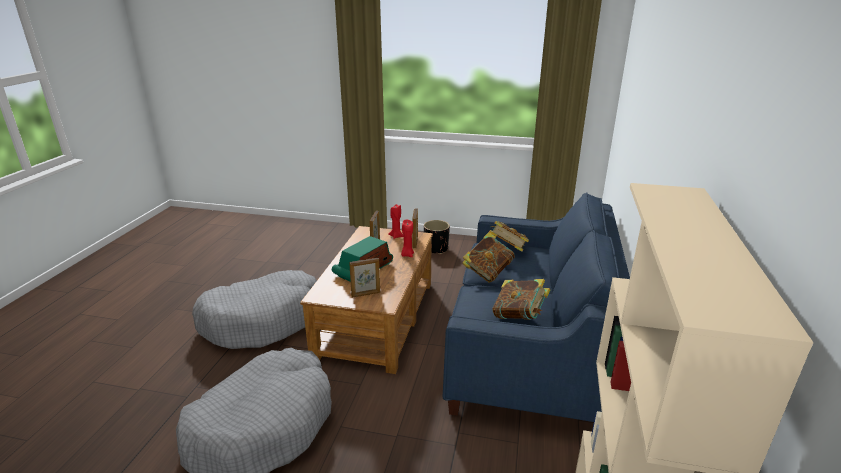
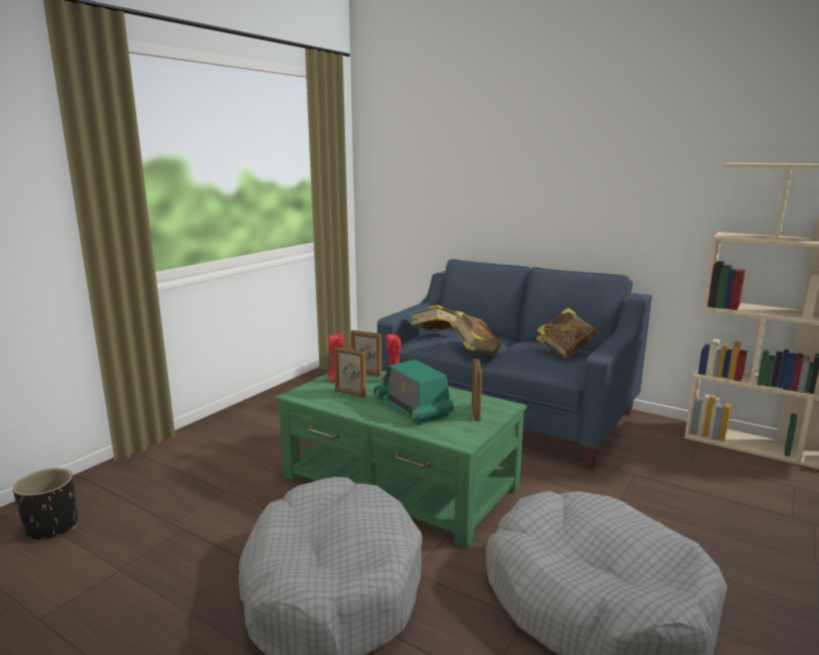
camera: 70 degrees left, 10 degrees down
brown coffee table [300,226,433,374] -> green coffee table [276,371,527,548]
black planter [424,220,450,254] -> black planter moved to [13,468,78,542]

